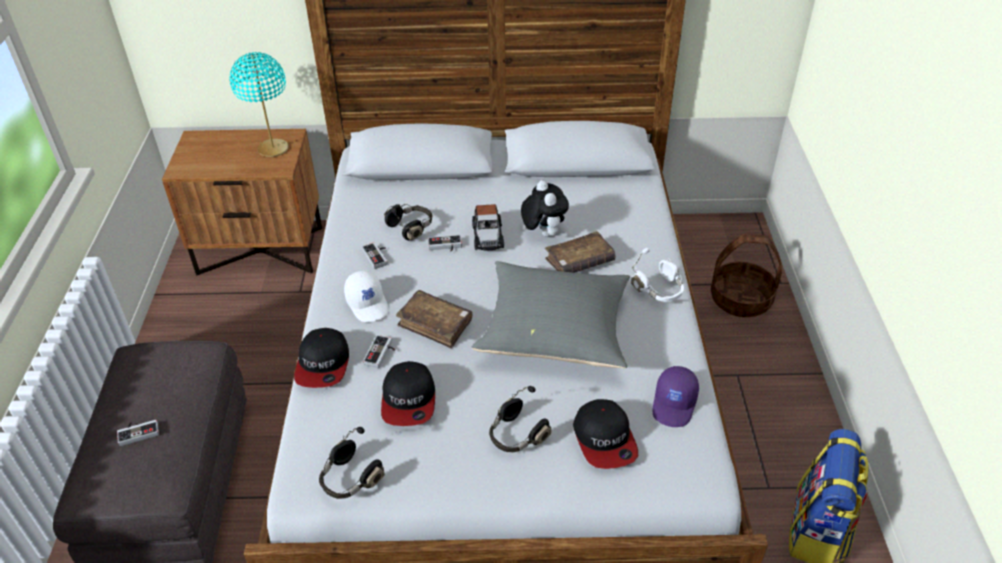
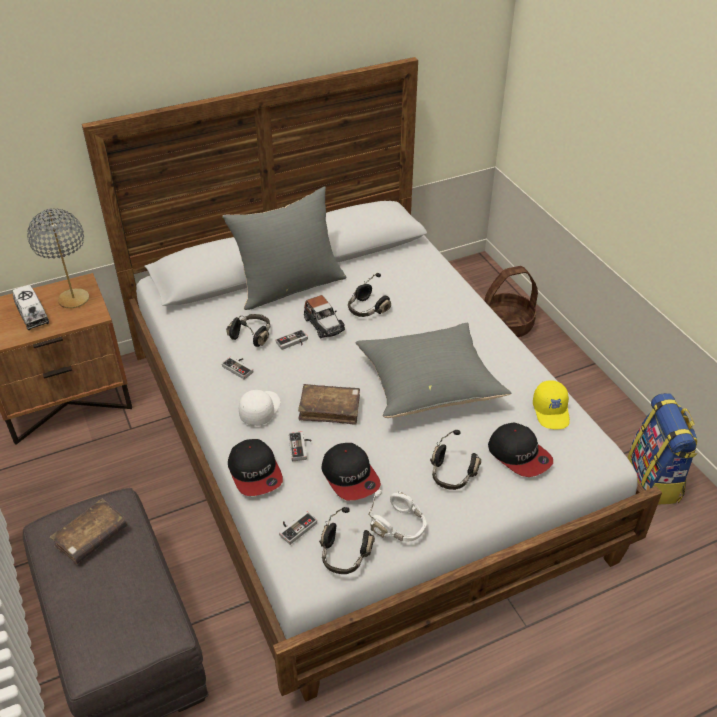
camera: 25 degrees left, 0 degrees up
game controller [117,420,159,446] -> game controller moved to [279,511,317,545]
turquoise table lamp [230,52,289,157] -> grey table lamp [27,208,89,308]
white cap [344,271,389,322] -> white cap turned 105 degrees counterclockwise [239,390,281,426]
plush toy [521,180,569,237] -> black headphones [348,273,391,317]
brown book [545,231,615,273] -> brown book moved to [50,499,127,564]
white headphones [631,248,684,302] -> white headphones moved to [368,490,427,542]
purple cap [653,366,699,427] -> yellow cap [533,380,570,430]
none -> toy truck [13,285,49,330]
none -> grey pillow [222,186,346,310]

